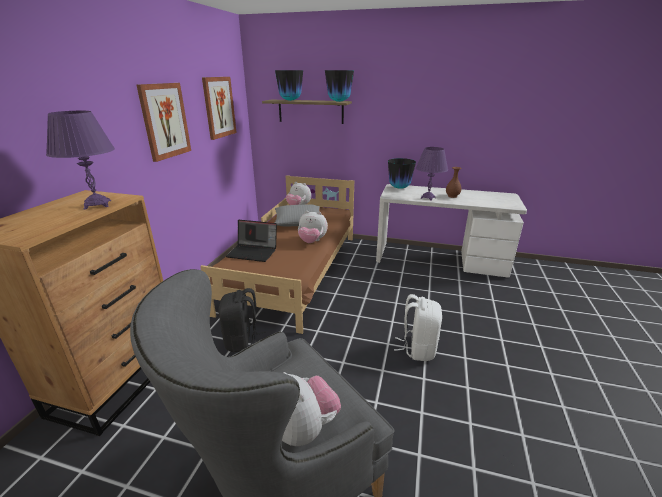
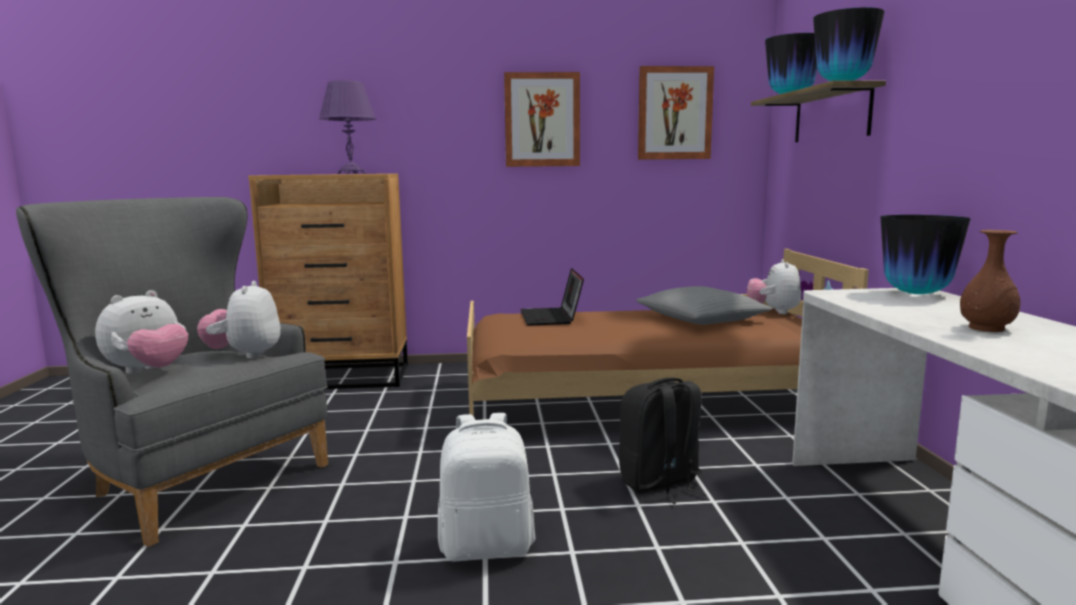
camera: 70 degrees right, 15 degrees down
black backpack [218,288,266,352] -> black backpack moved to [619,378,706,504]
plush toy [298,211,328,243] -> plush toy moved to [197,281,281,358]
purple table lamp [416,147,448,201] -> none

